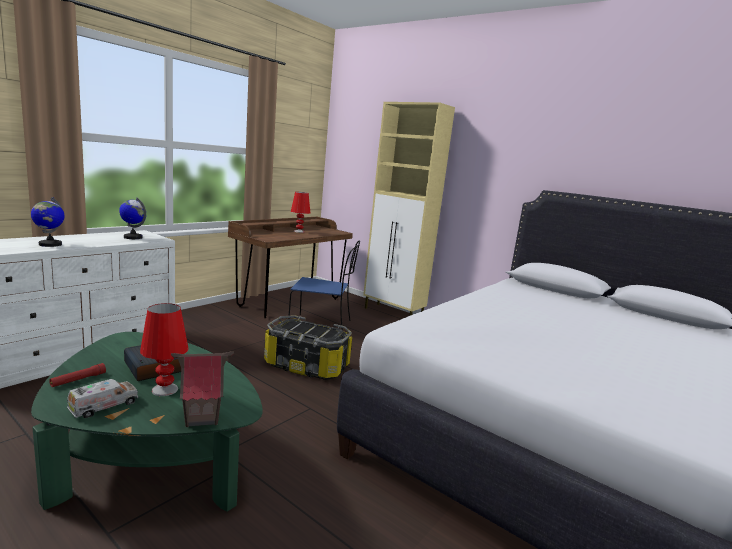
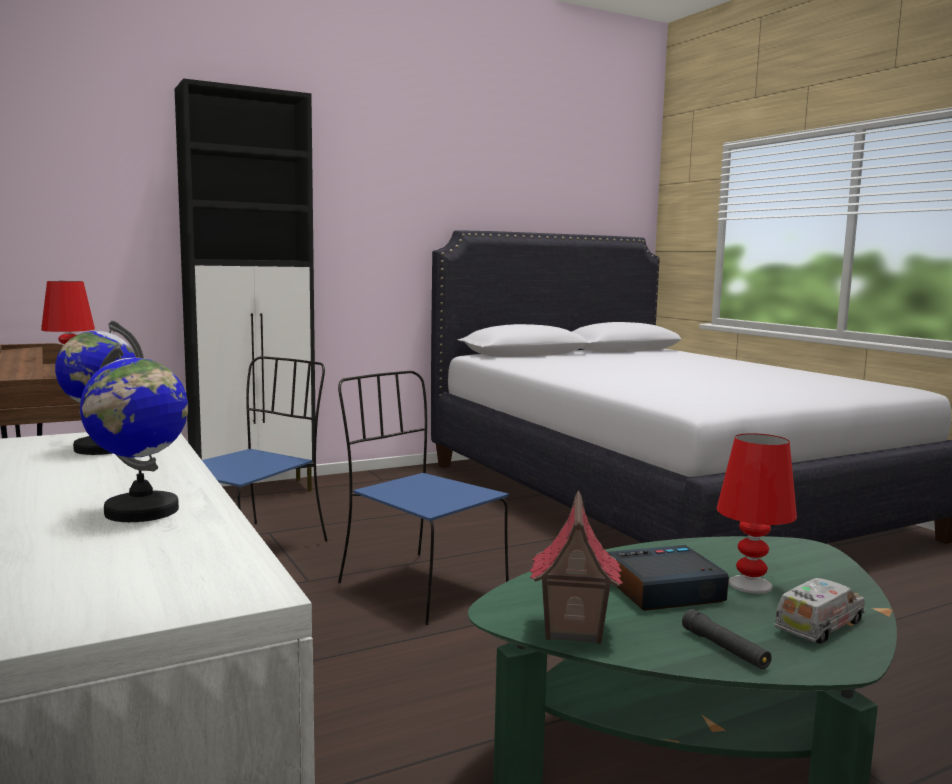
camera: 65 degrees left, 5 degrees down
red flashlight [49,363,106,387] -> black flashlight [682,609,772,669]
toy truck [67,379,138,418] -> toy truck turned 75 degrees clockwise [774,578,865,644]
toy house [171,351,234,427] -> toy house moved to [530,490,623,644]
storage box [264,315,352,380] -> blue chair [338,371,509,625]
beige cabinet [363,102,455,316] -> black cabinet [175,78,315,492]

